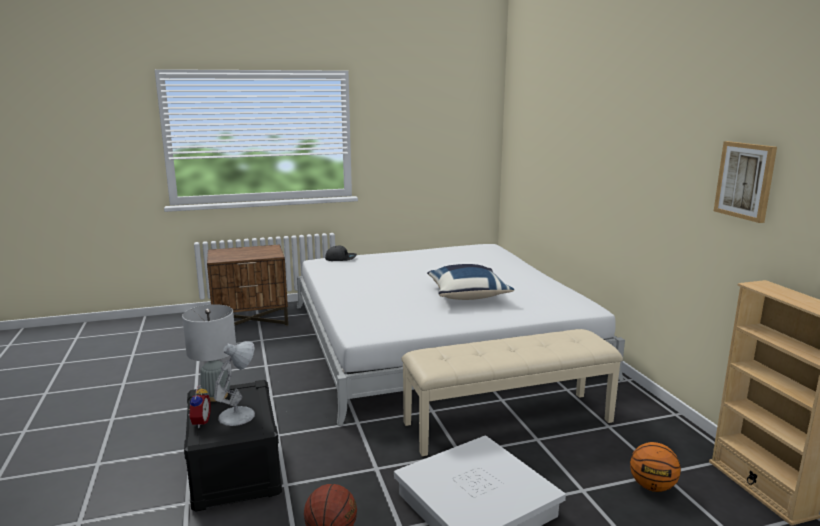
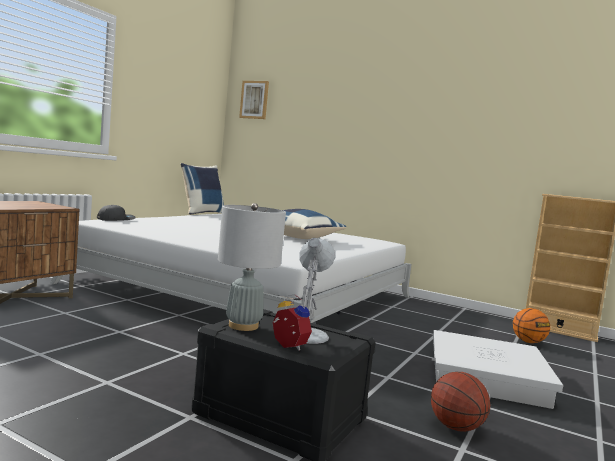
camera: 45 degrees left, 10 degrees down
beige bench [401,329,623,456] -> none
picture [714,141,777,223] -> picture moved to [239,81,269,119]
none -> blue pillow [180,163,224,215]

